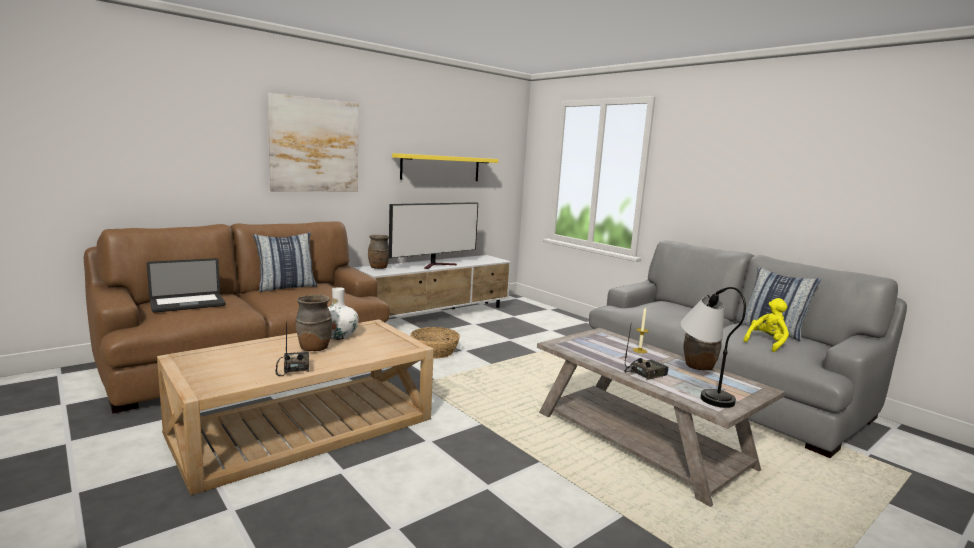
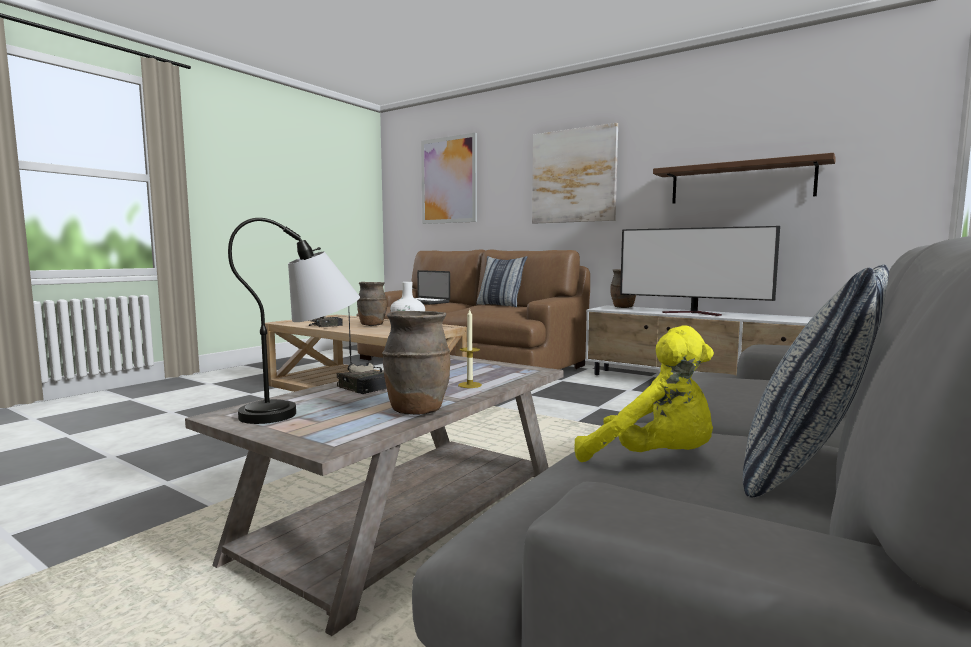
camera: 75 degrees right, 5 degrees down
yellow shelf [392,153,498,181] -> brown shelf [653,153,836,204]
basket [410,327,460,359] -> none
none -> picture [421,133,477,224]

